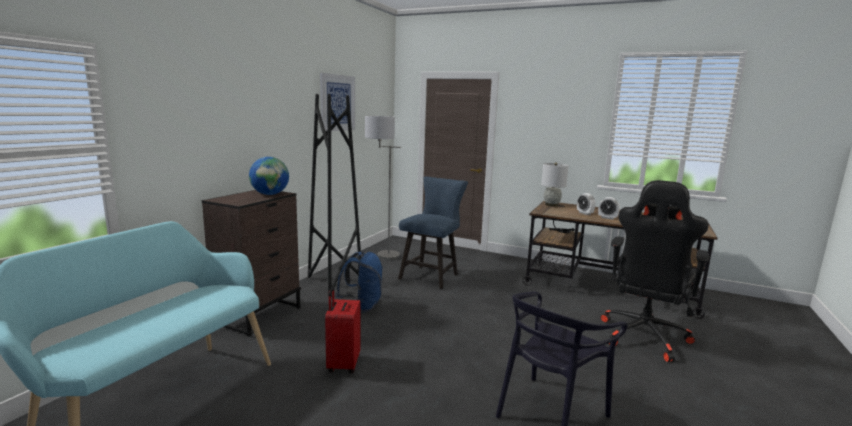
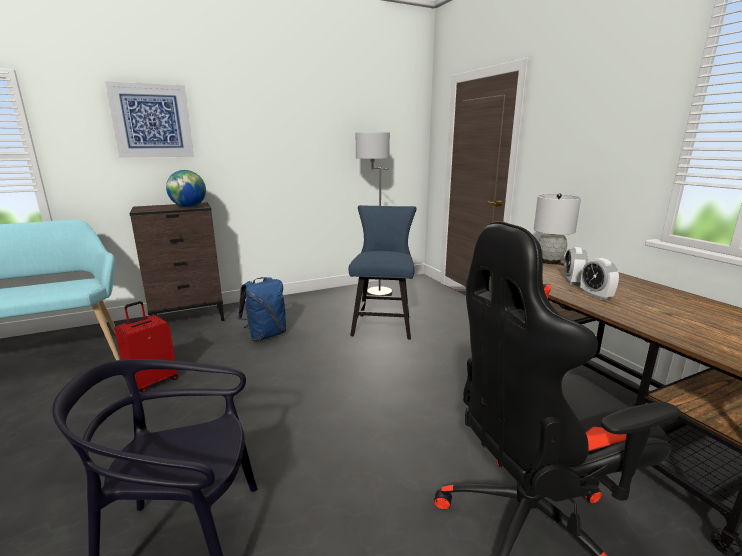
camera: 40 degrees right, 5 degrees up
black clothes rack [308,94,361,295] -> none
picture [320,73,355,132] -> picture moved to [105,81,194,158]
blue chair [398,176,468,289] -> blue chair turned 60 degrees counterclockwise [349,205,417,339]

